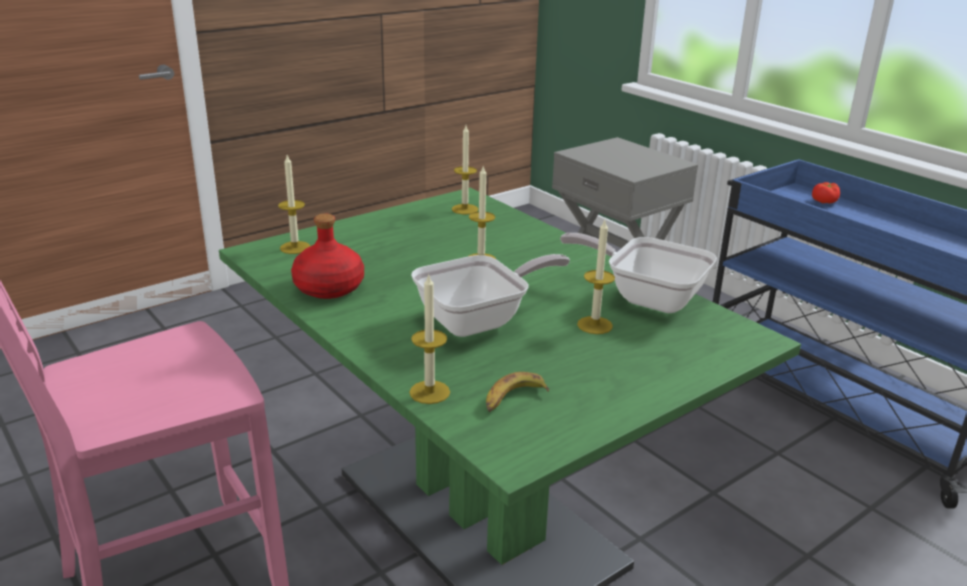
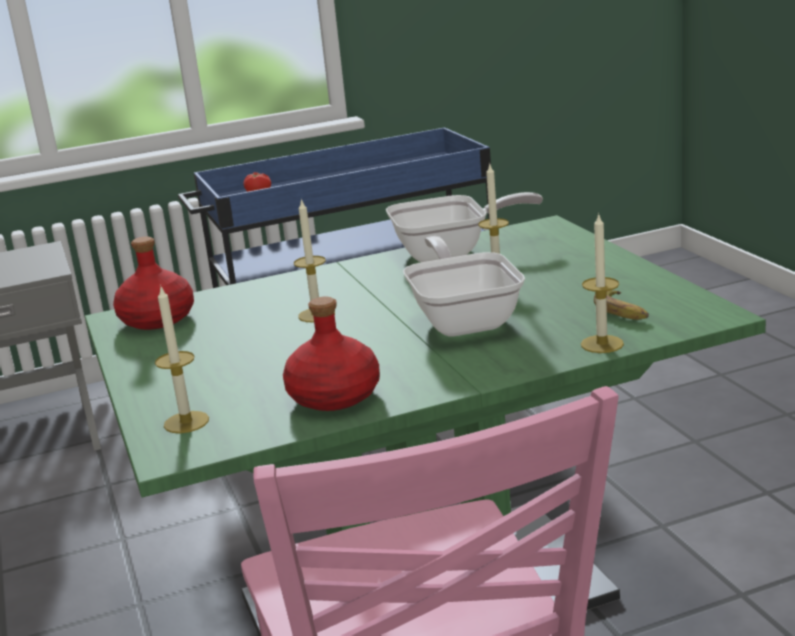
camera: 70 degrees left, 5 degrees down
candle [452,125,478,214] -> red bottle [113,237,194,330]
frying pan [560,233,717,313] -> frying pan turned 150 degrees counterclockwise [386,192,543,262]

